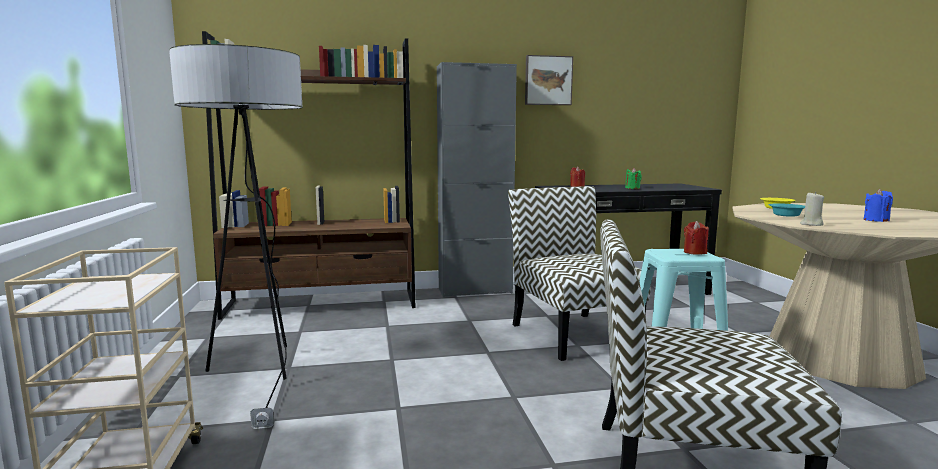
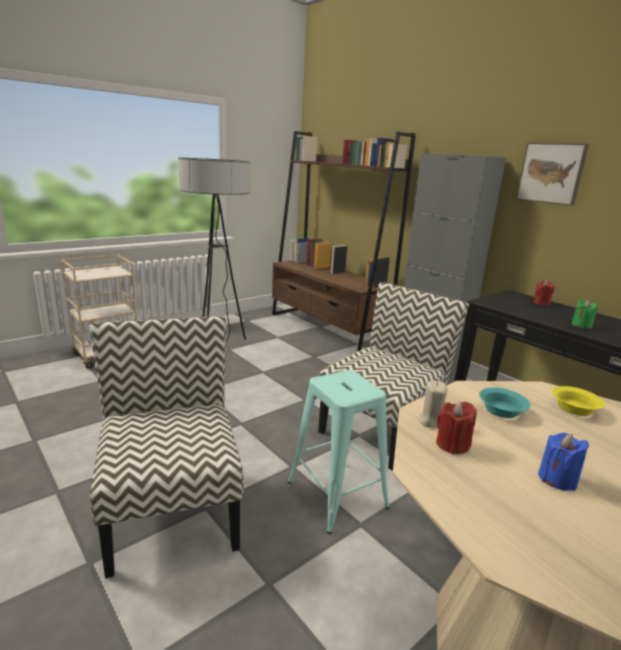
camera: 60 degrees right, 10 degrees up
red candle [684,221,709,255] -> red candle moved to [436,402,476,454]

